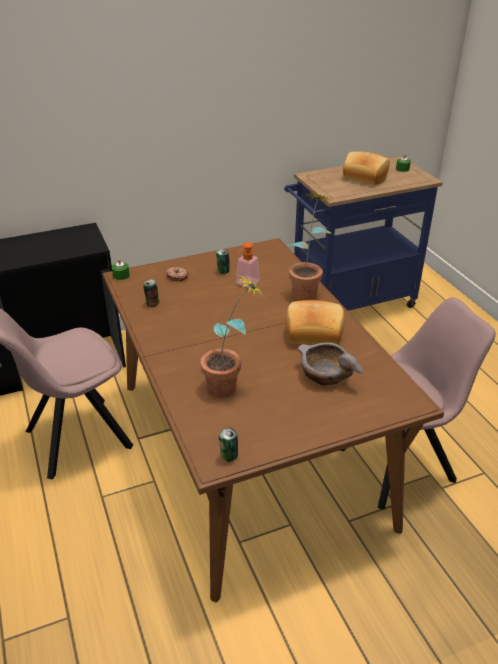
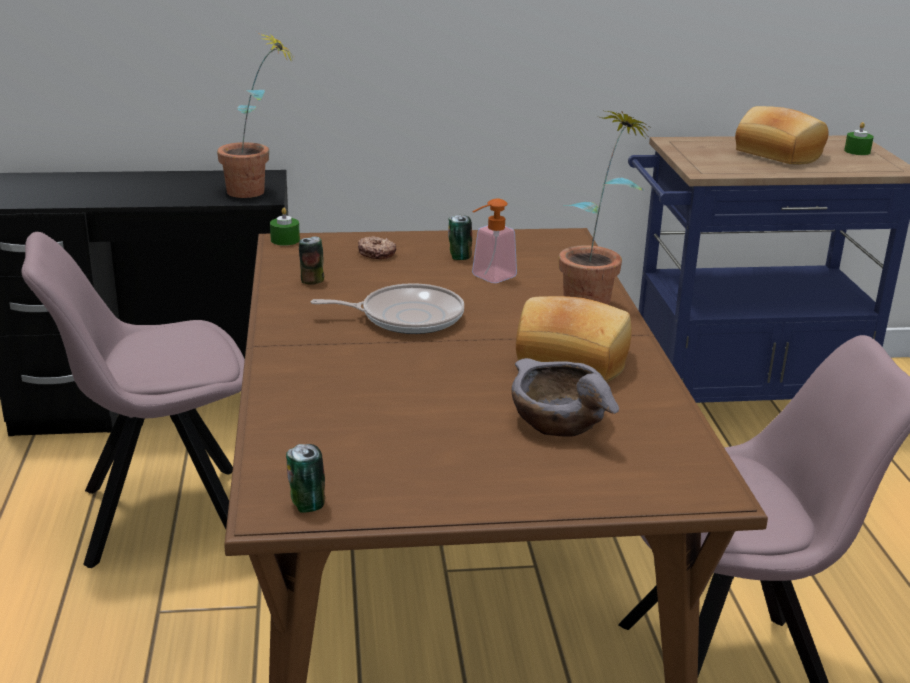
camera: 15 degrees right, 10 degrees down
potted plant [200,275,265,397] -> potted plant moved to [217,32,294,198]
none -> frying pan [310,283,464,334]

